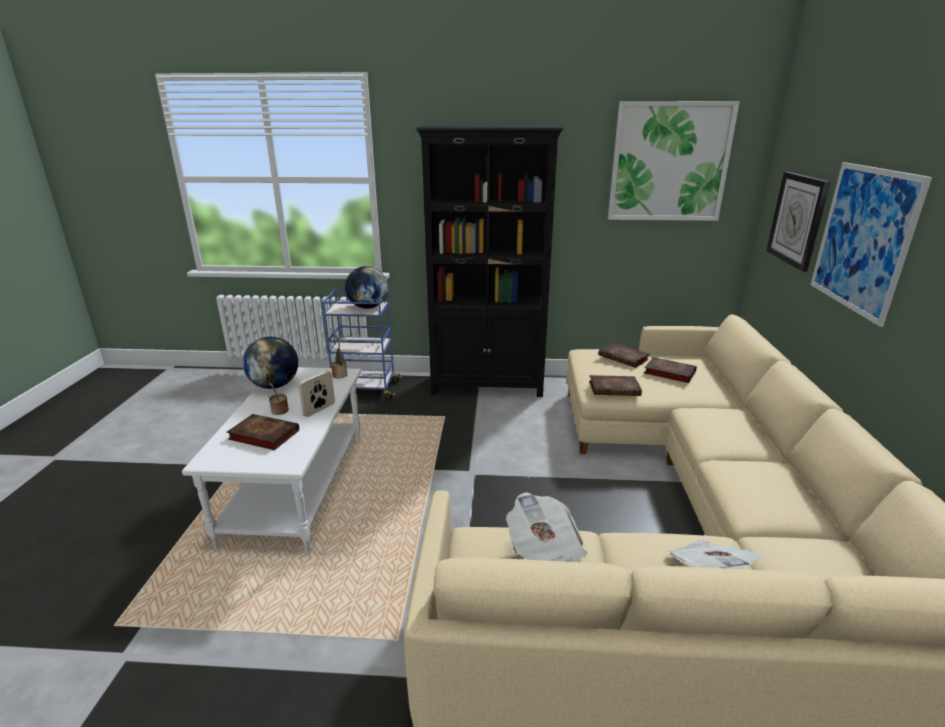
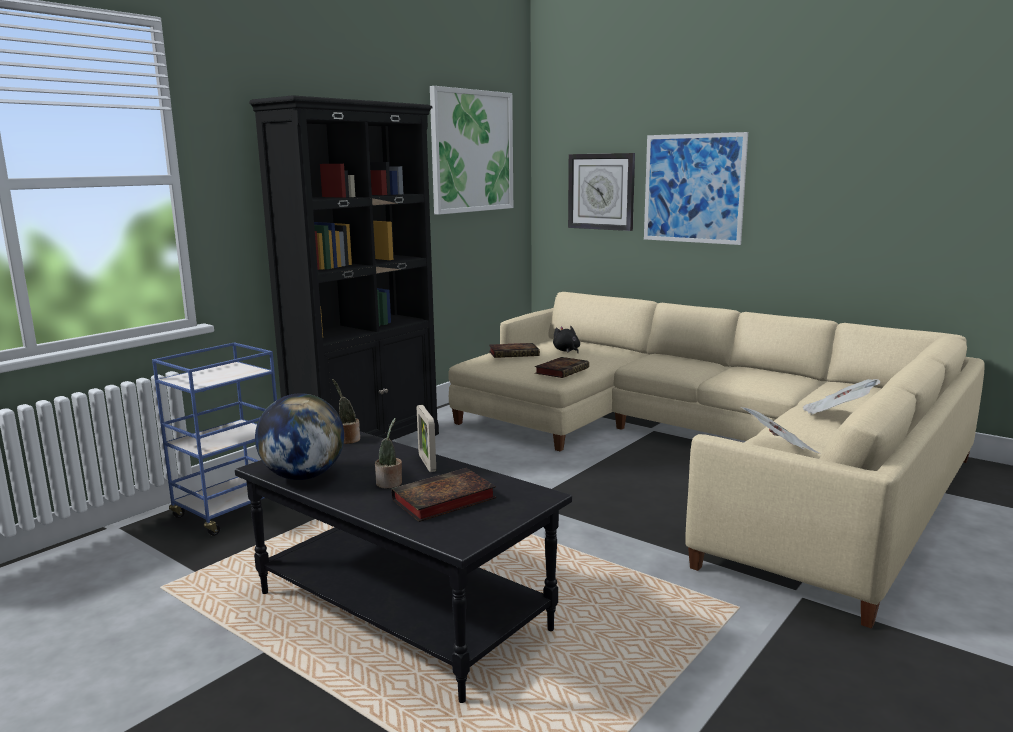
camera: 55 degrees left, 10 degrees down
white coffee table [182,367,361,554] -> black coffee table [235,432,572,703]
globe [345,266,388,309] -> none
book [644,357,697,383] -> black plush toy [553,326,580,353]

